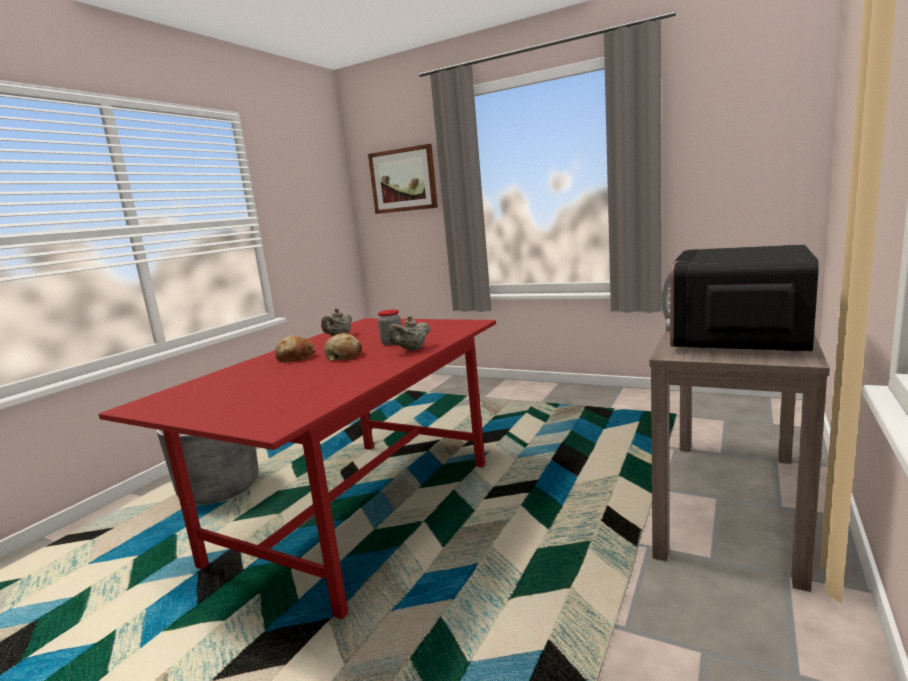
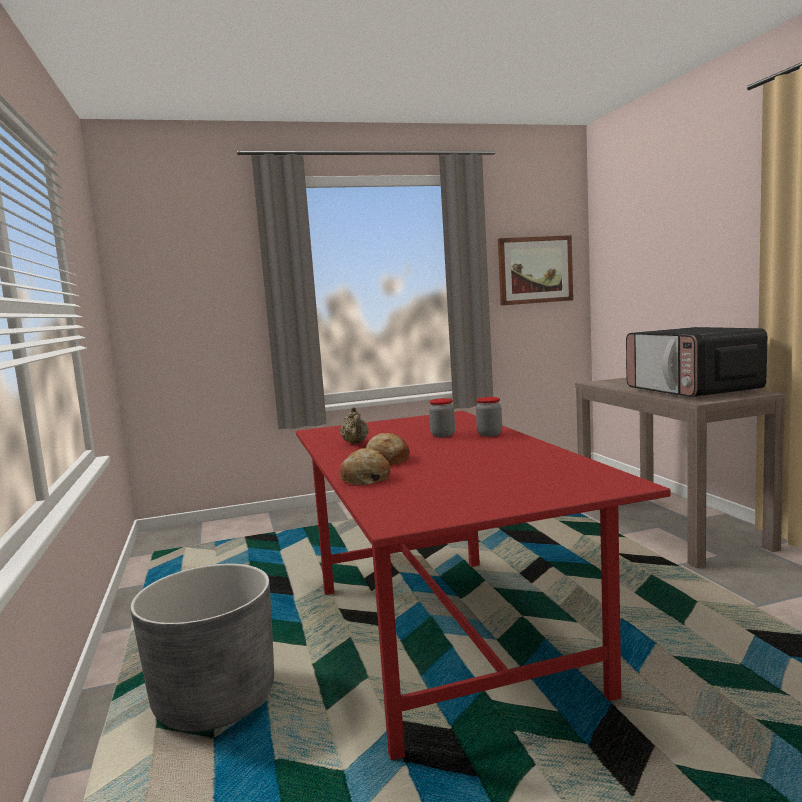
camera: 45 degrees left, 5 degrees down
bread [324,333,362,361] -> bread moved to [340,448,391,485]
picture [368,144,438,214] -> picture moved to [498,235,573,305]
beige teapot [388,316,430,351] -> jar [476,397,502,437]

